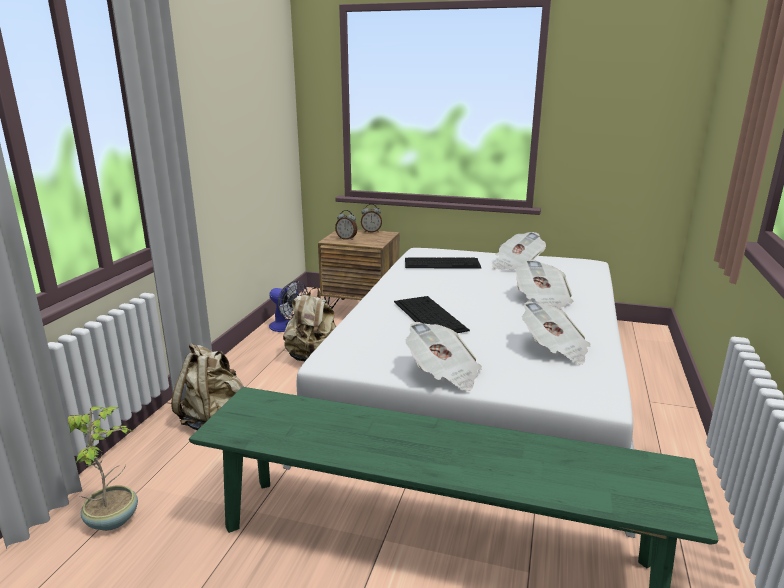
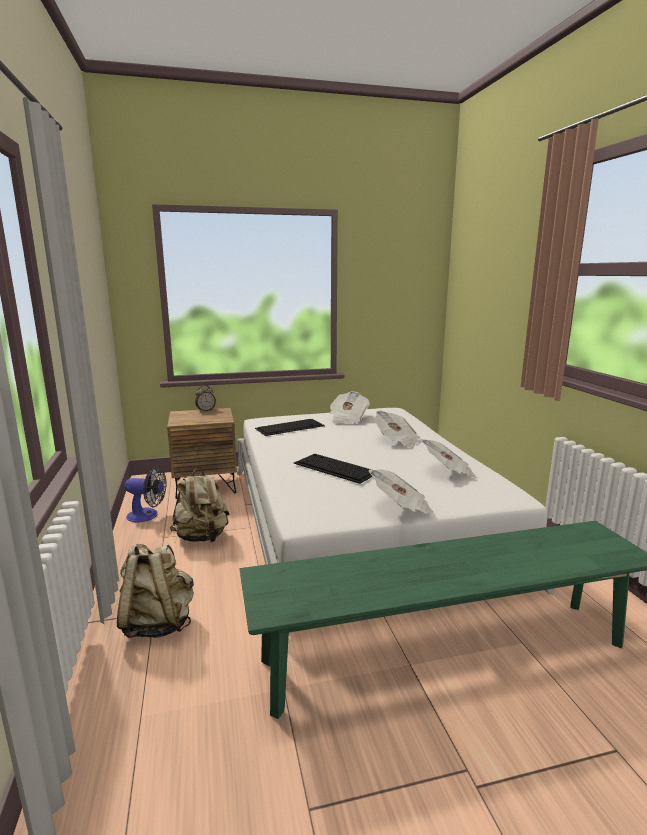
camera: 30 degrees left, 5 degrees down
potted plant [68,407,138,531] -> none
alarm clock [335,210,357,240] -> none

